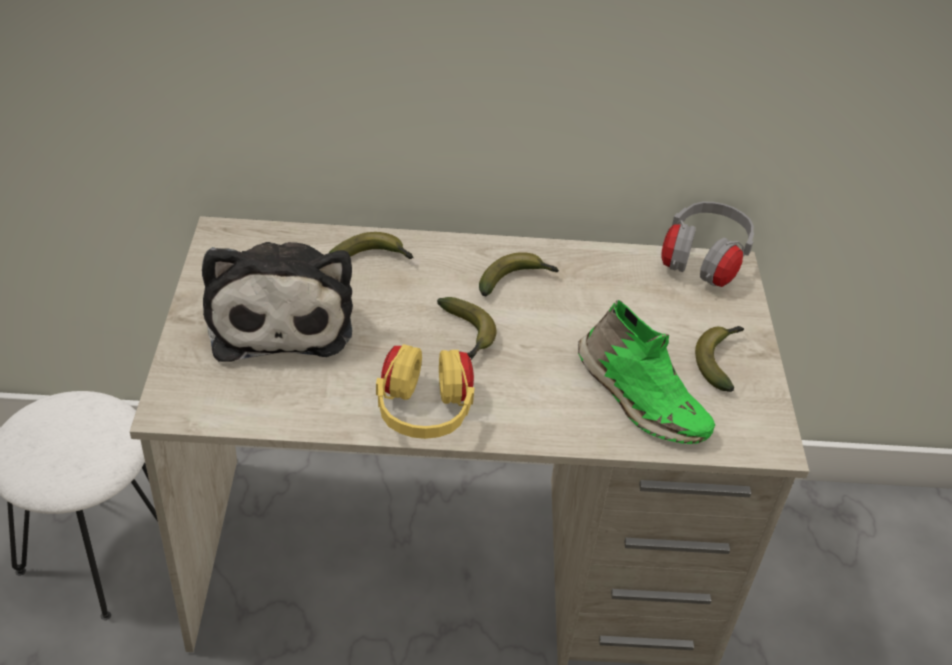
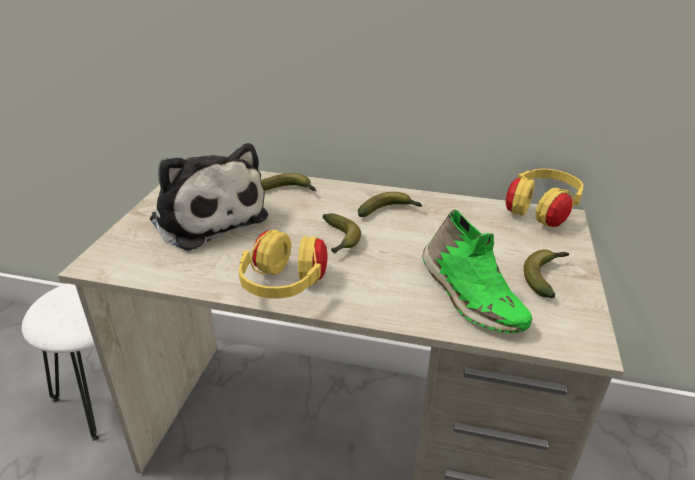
camera: 15 degrees right, 10 degrees down
plush toy [202,242,353,362] -> plush toy turned 45 degrees counterclockwise [150,143,268,251]
grey headphones [661,201,754,287] -> yellow headphones [505,169,583,227]

